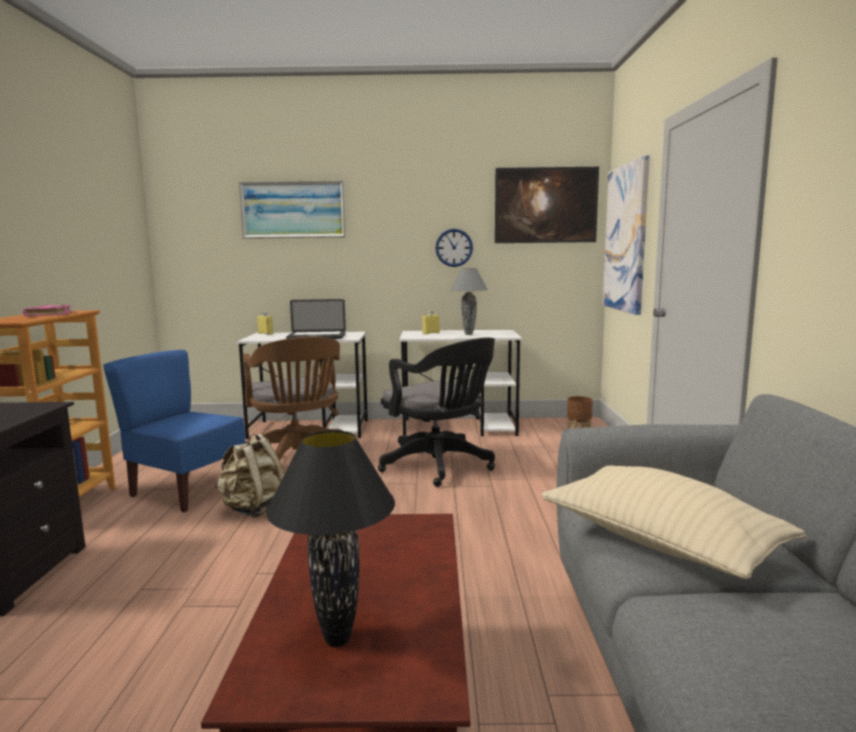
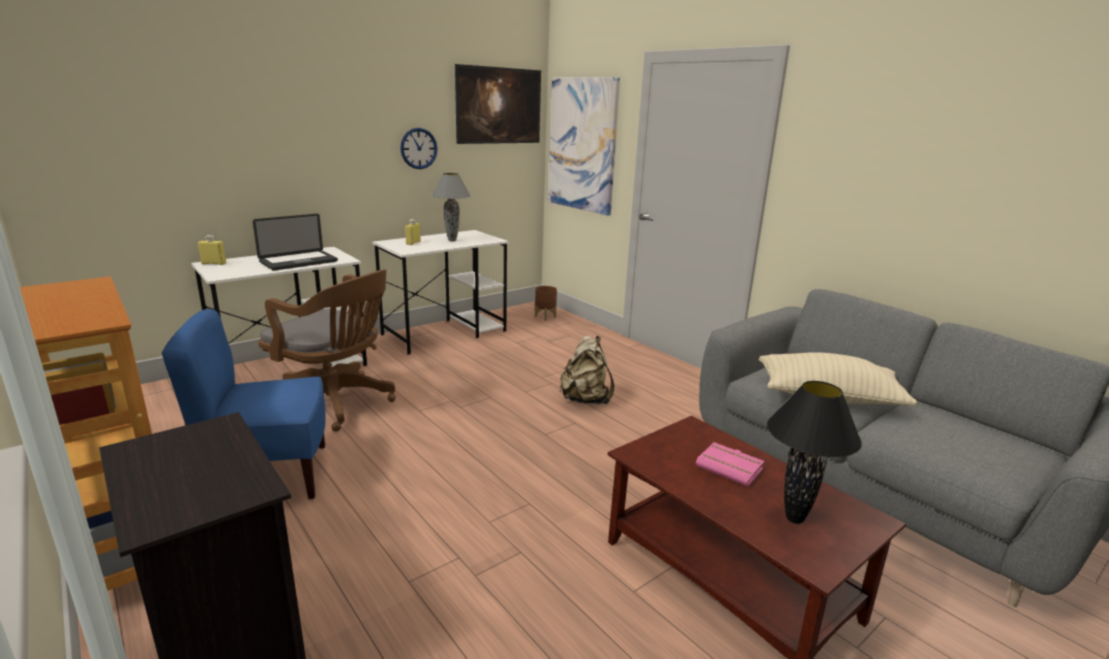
camera: 40 degrees left, 10 degrees up
pink book [23,304,73,316] -> pink book moved to [696,442,764,486]
beige backpack [215,434,285,518] -> beige backpack moved to [559,336,614,404]
picture [239,180,346,239] -> none
black office chair [378,337,495,487] -> none

